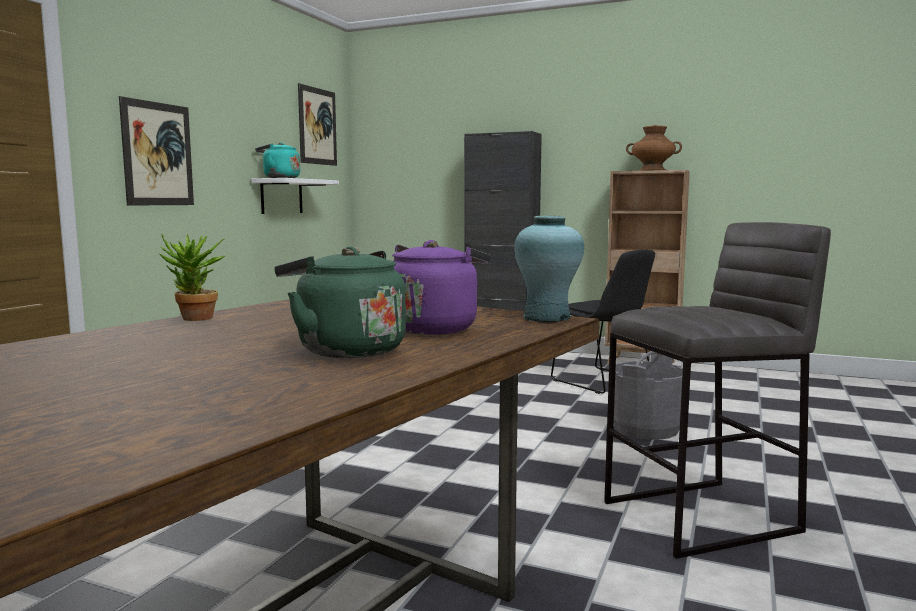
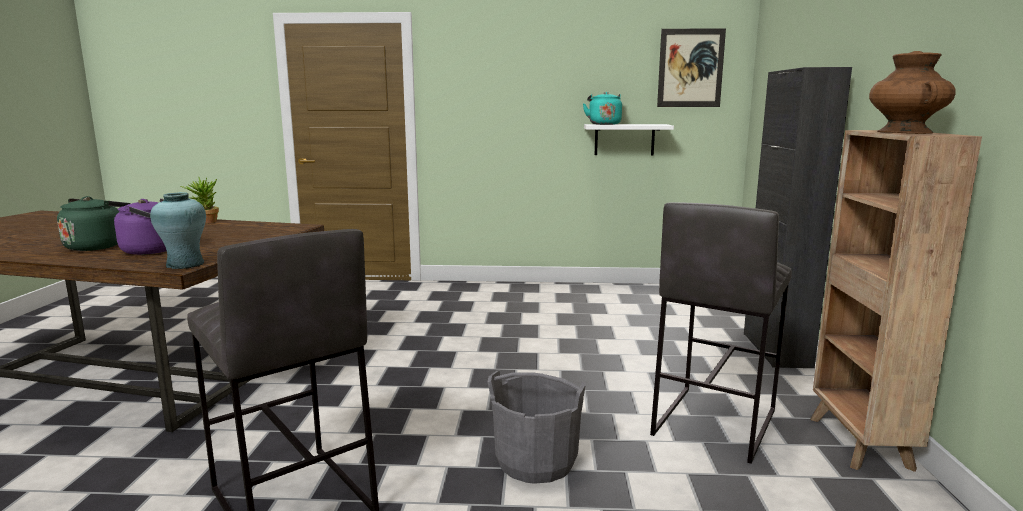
camera: 70 degrees right, 5 degrees up
picture [119,96,194,206] -> none
black chair [551,250,655,394] -> grey stool [650,202,792,464]

